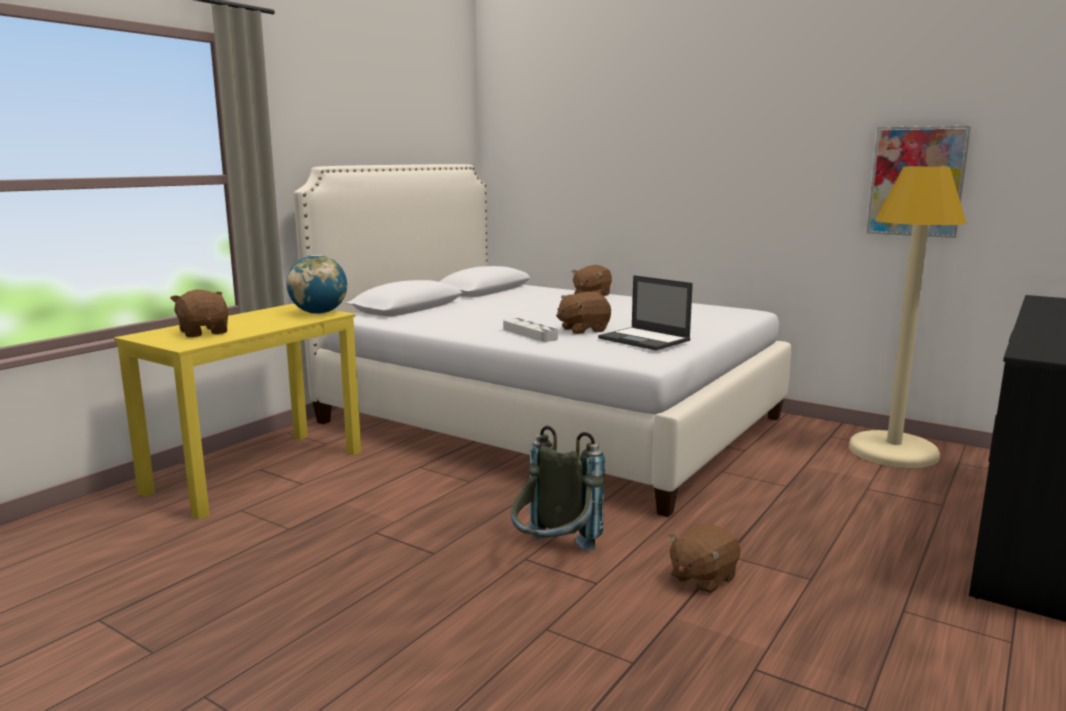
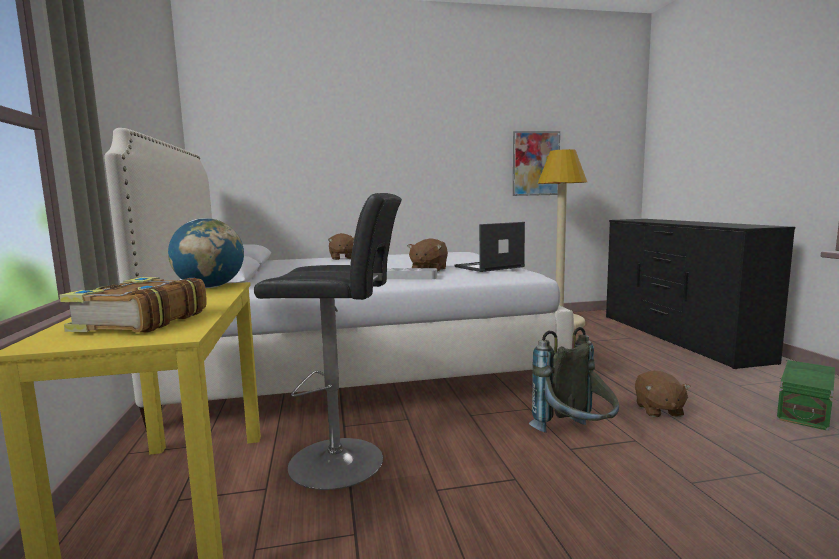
camera: 45 degrees left, 5 degrees down
brown plush toy [170,289,229,337] -> book [60,277,207,333]
laptop [598,275,693,350] -> laptop turned 150 degrees clockwise [454,222,525,272]
none -> black stool [254,193,402,490]
none -> green storage box [777,360,835,431]

